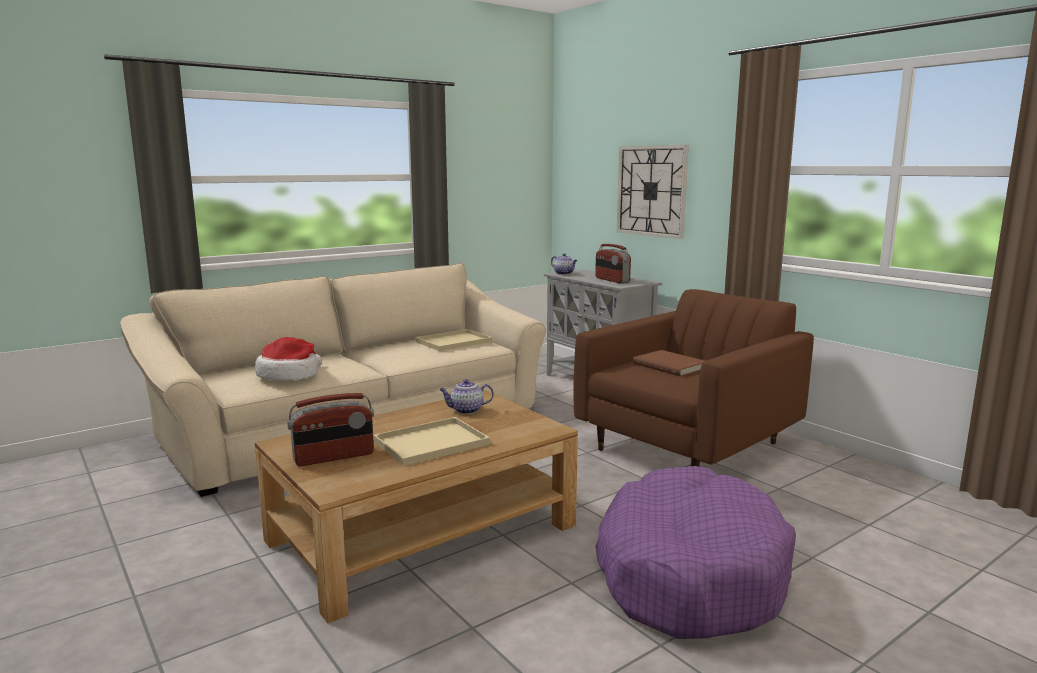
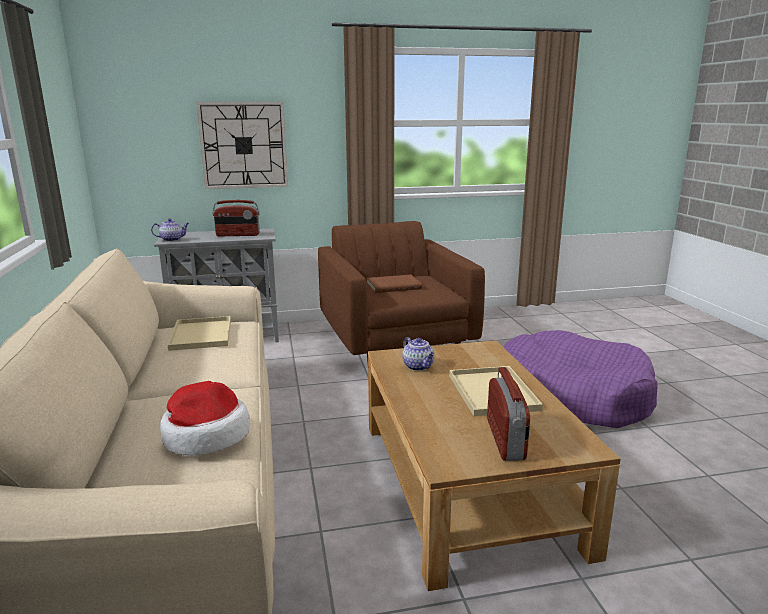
camera: 65 degrees left, 5 degrees up
teapot [439,379,494,414] -> teapot turned 45 degrees counterclockwise [402,337,435,371]

